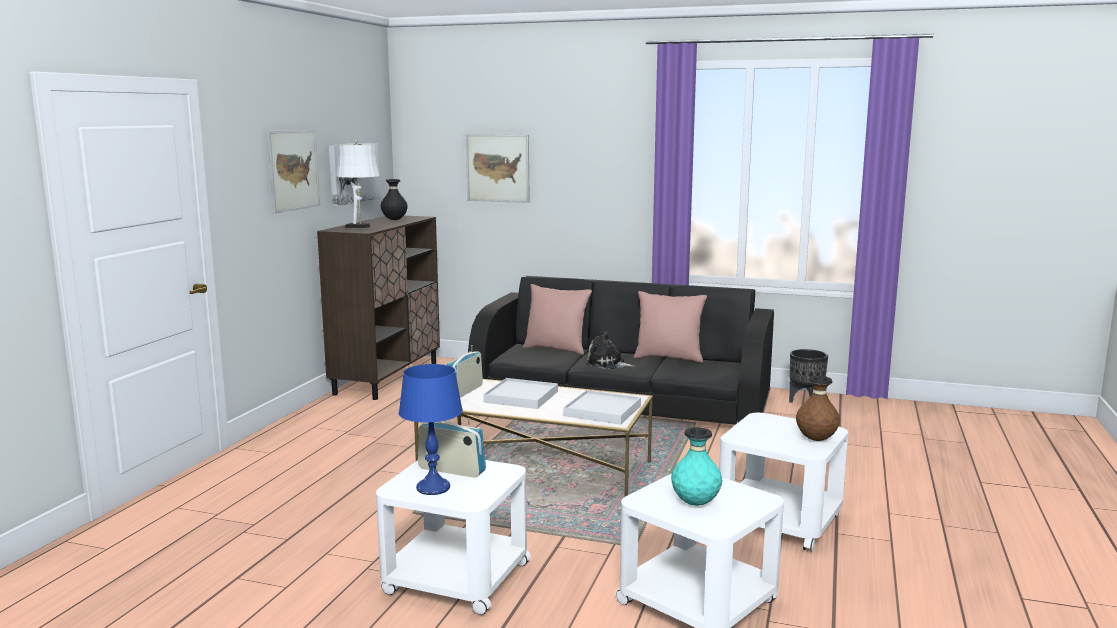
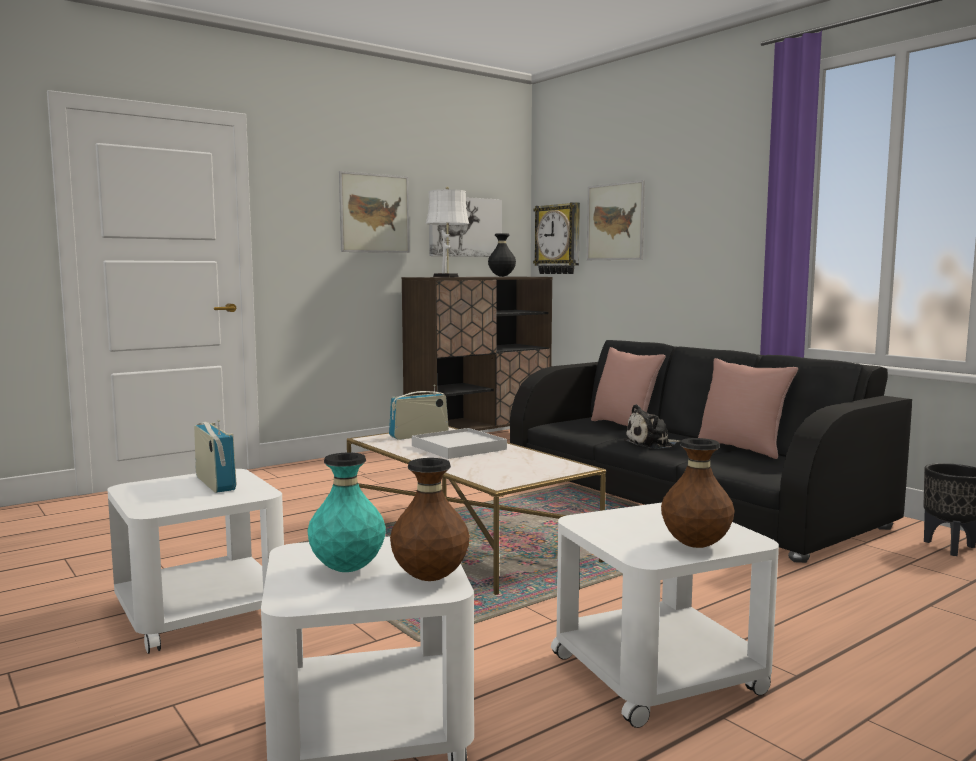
camera: 35 degrees right, 5 degrees down
blue table lamp [399,364,463,495] -> none
white tray [564,390,641,425] -> none
plush toy [586,332,635,369] -> plush toy turned 75 degrees counterclockwise [623,404,681,449]
none -> brown vase [390,458,470,581]
none -> wall clock [533,202,580,274]

